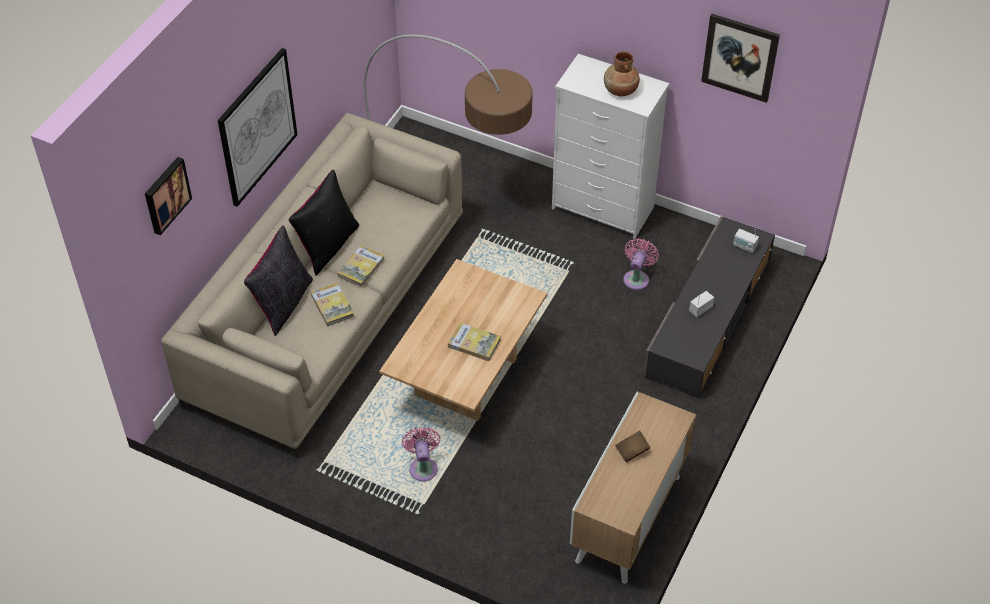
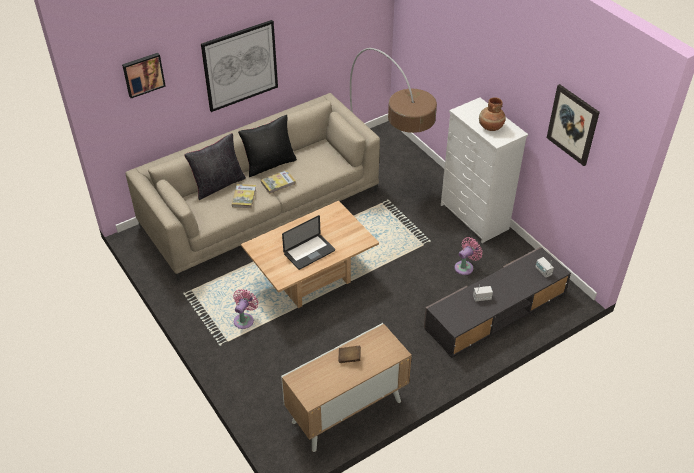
camera: 30 degrees right, 5 degrees down
book [448,323,501,361] -> laptop [282,215,335,270]

